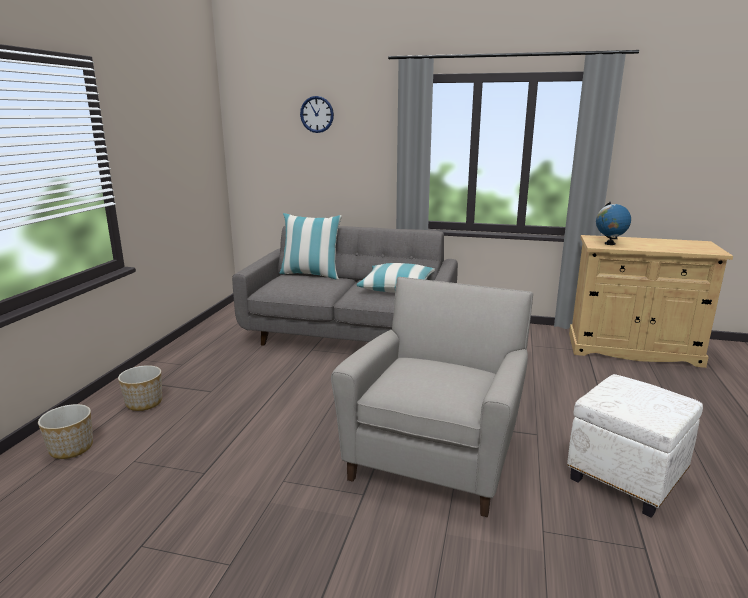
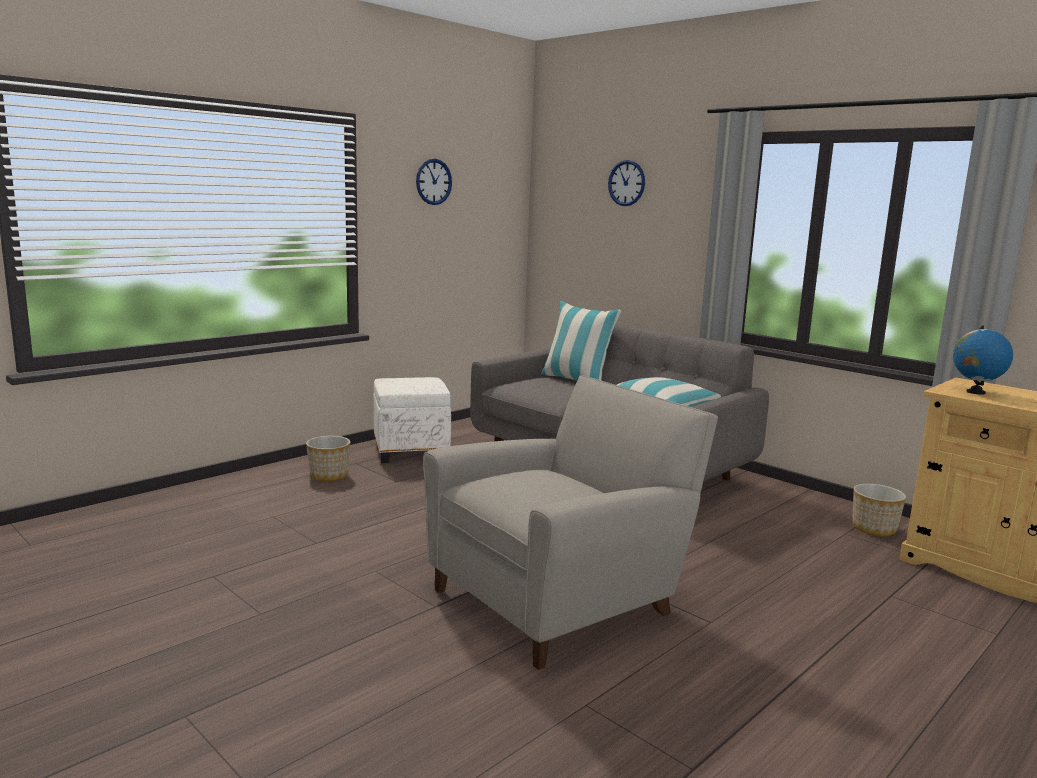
camera: 30 degrees right, 5 degrees down
planter [38,404,93,459] -> planter moved to [852,484,906,536]
white ottoman [567,374,703,518] -> white ottoman moved to [373,377,451,463]
none -> wall clock [416,159,452,205]

